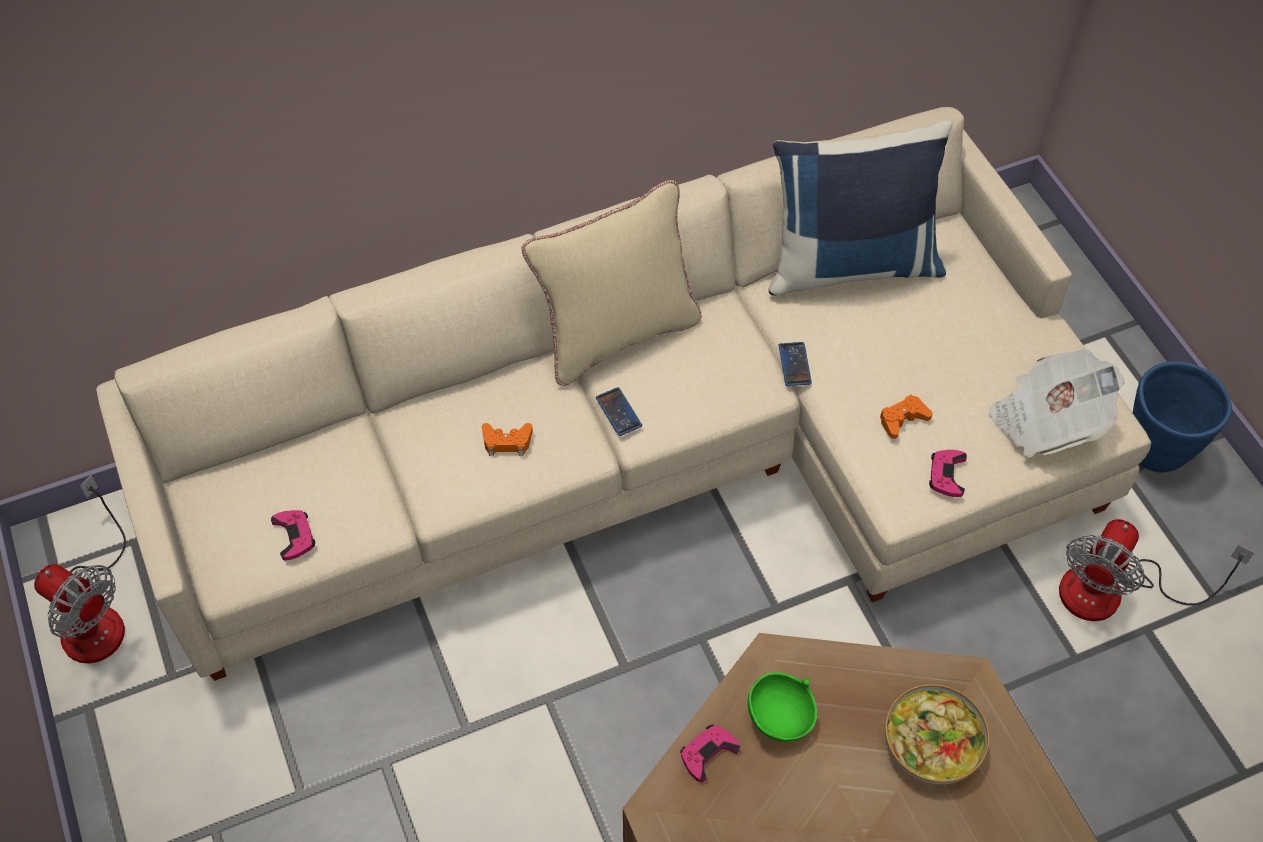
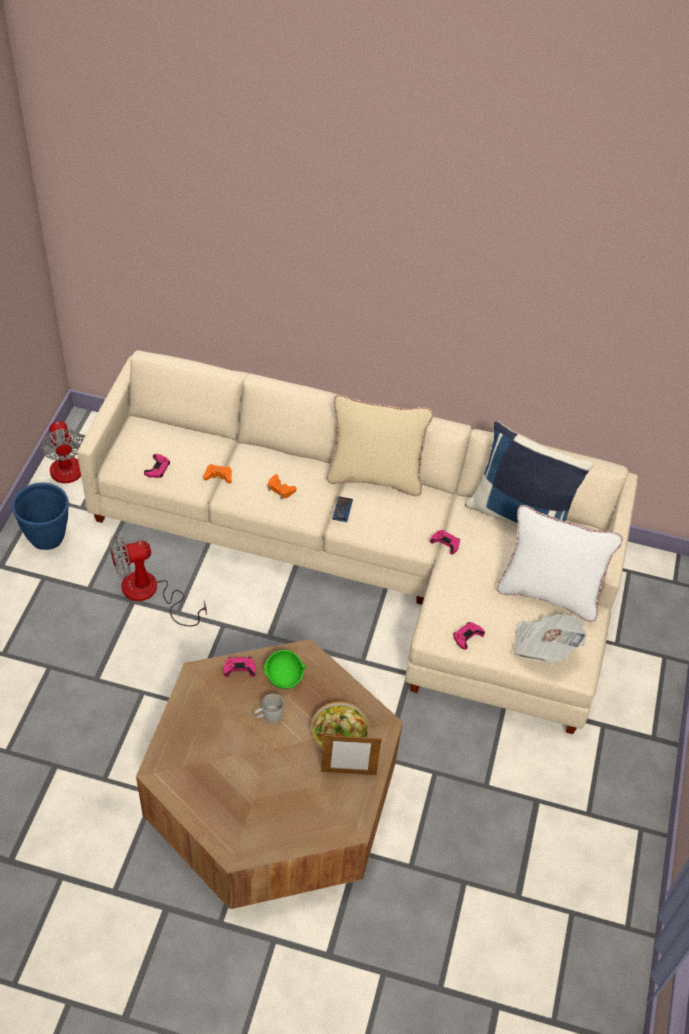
camera: 35 degrees right, 5 degrees down
phone [779,342,812,386] -> pink game controller [430,530,460,554]
orange game controller [880,395,933,439] -> orange game controller moved to [204,464,232,483]
fan [1059,519,1255,621] -> fan moved to [110,534,207,626]
blue planter [1133,361,1232,473] -> blue planter moved to [12,483,69,550]
none -> white mug [254,694,284,723]
none -> picture frame [321,735,382,775]
none -> white pillow [496,505,623,622]

